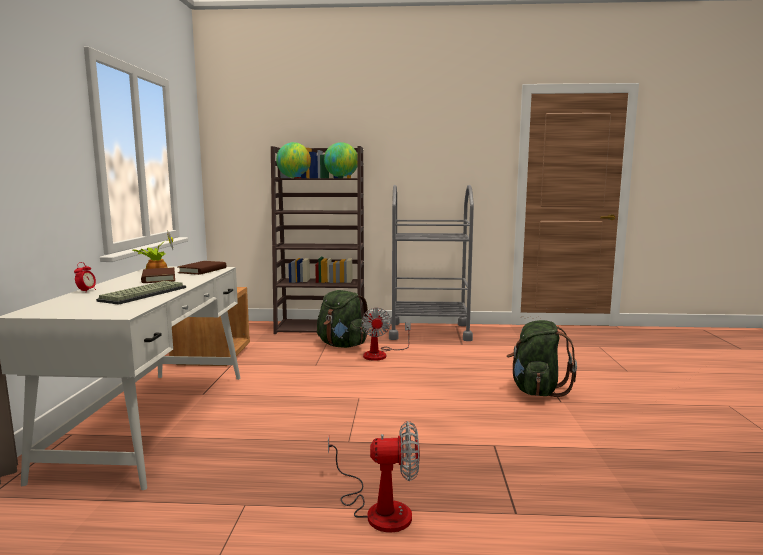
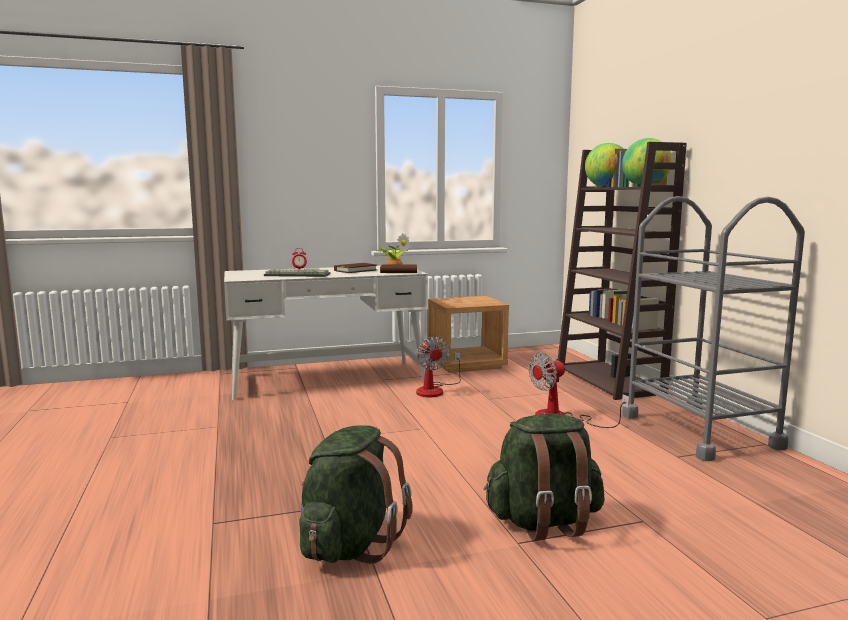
camera: 70 degrees right, 0 degrees up
green backpack [317,290,368,348] -> green backpack moved to [299,425,413,564]
fan [328,421,420,533] -> fan moved to [416,336,461,397]

